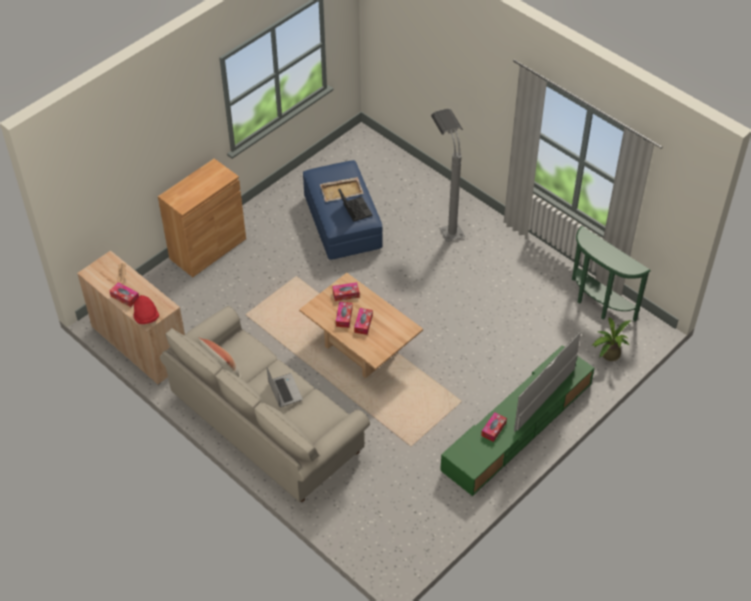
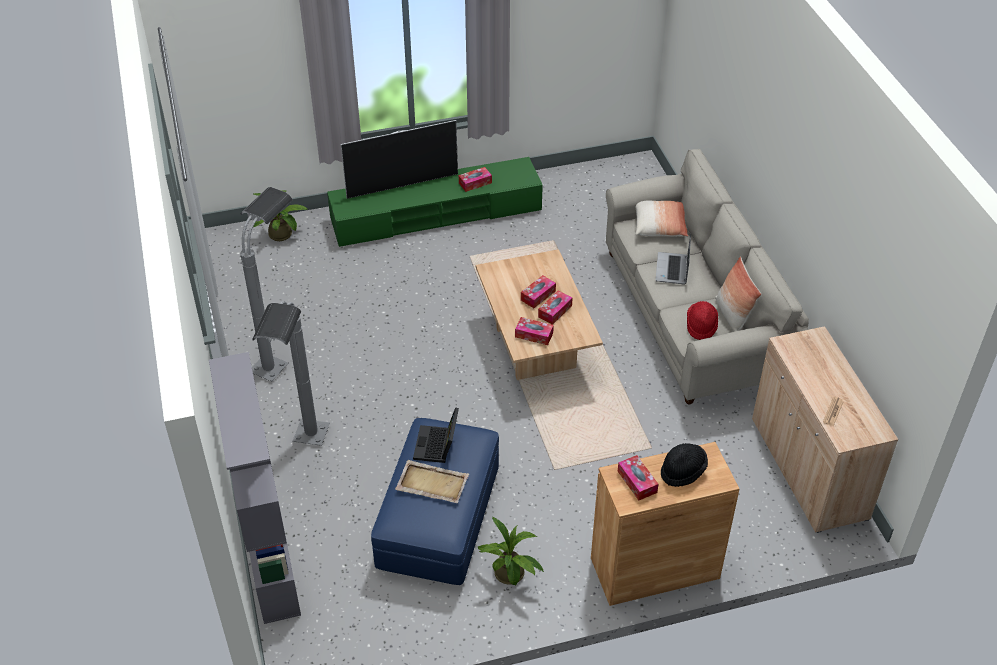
camera: 150 degrees left, 5 degrees down
tissue box [110,282,139,307] -> tissue box moved to [618,455,659,501]
red hat [133,295,159,324] -> red hat moved to [687,301,718,340]
green console table [572,226,650,321] -> none
none -> grey bookcase [209,352,301,624]
none -> grey floor lamp [240,187,293,382]
none -> potted plant [478,516,544,586]
none -> pillow [636,201,688,236]
none -> black hat [661,443,708,487]

